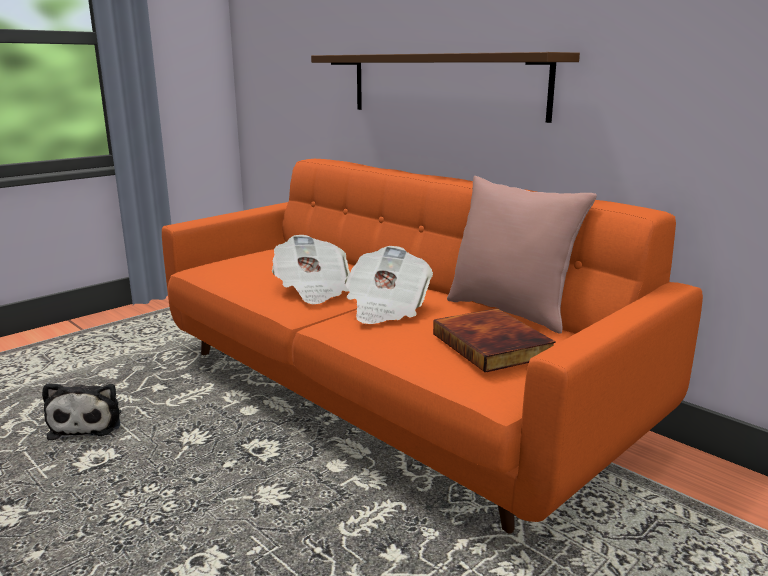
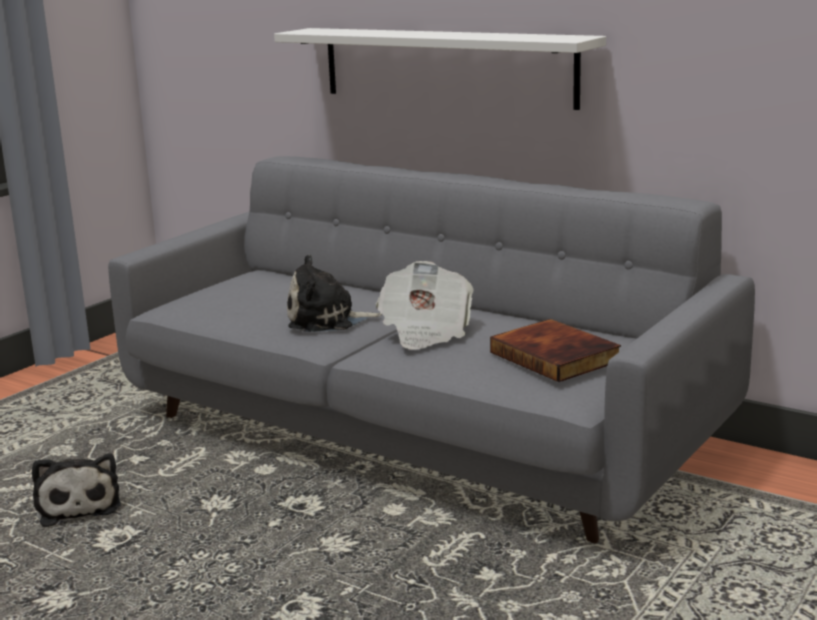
camera: 10 degrees left, 0 degrees up
orange sofa [162,159,703,534] -> grey sofa [108,156,755,543]
newspaper [272,235,350,305] -> plush toy [287,255,382,332]
brown shelf [311,52,580,123] -> white shelf [274,28,606,110]
pink pillow [447,176,597,334] -> none

